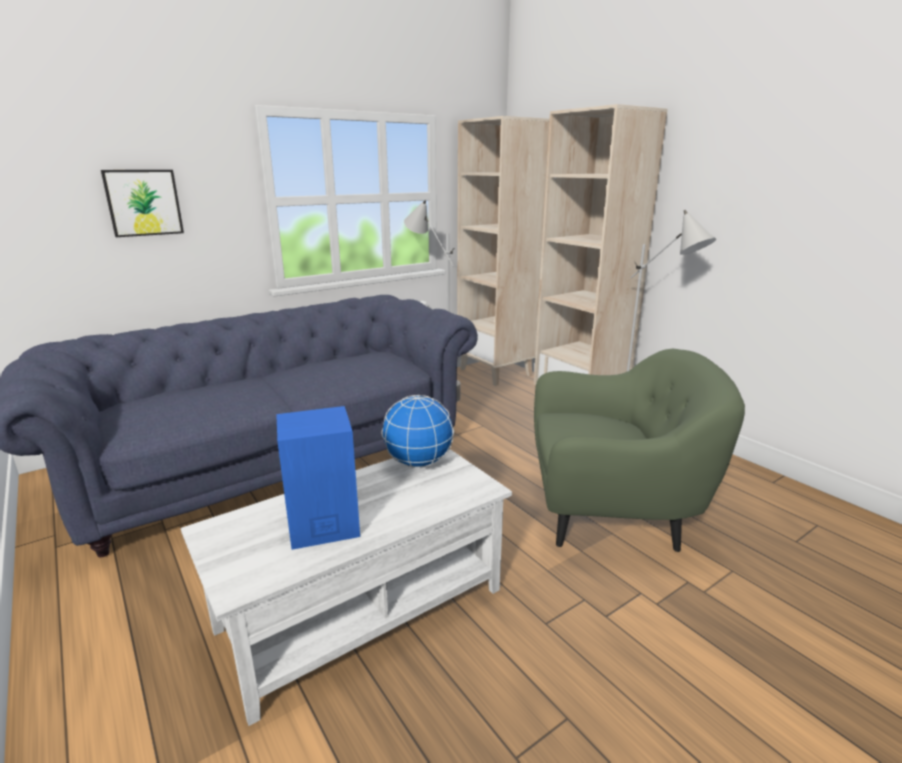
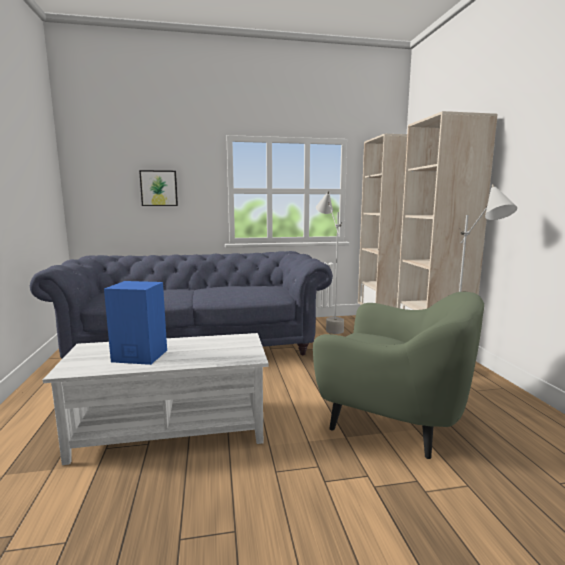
camera: 25 degrees right, 10 degrees down
globe [381,395,454,468] -> none

